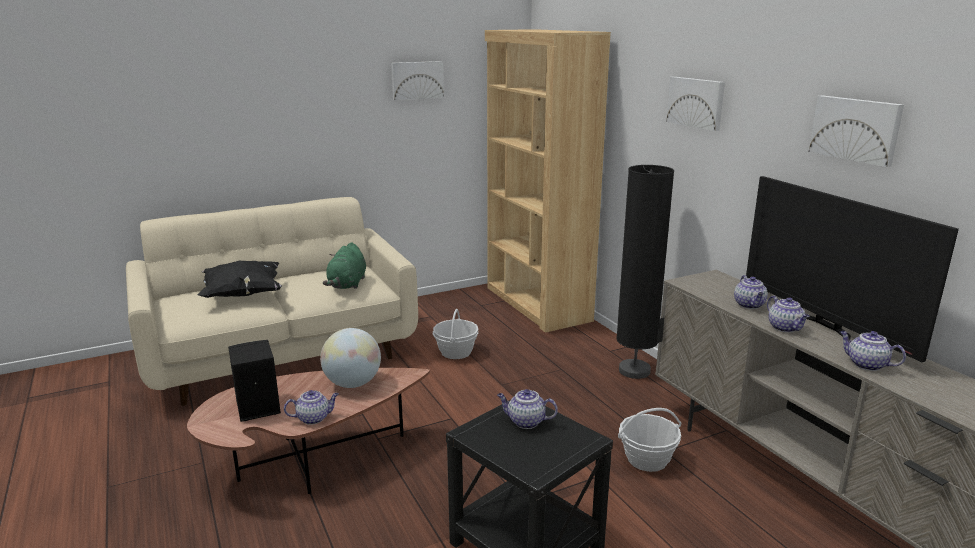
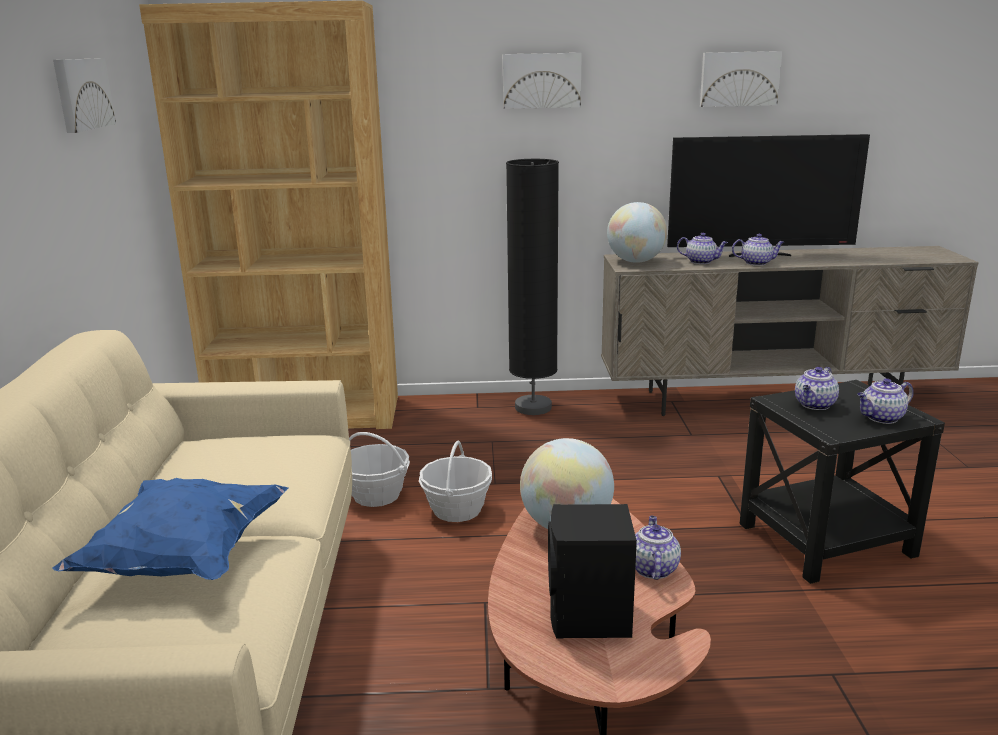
camera: 65 degrees left, 0 degrees up
black pillow [198,261,282,298] -> blue pillow [52,478,288,580]
green plush toy [323,242,366,289] -> none
basket [618,408,681,472] -> basket moved to [419,441,492,522]
teapot [840,331,906,371] -> teapot moved to [857,378,914,424]
none -> globe [607,202,667,263]

